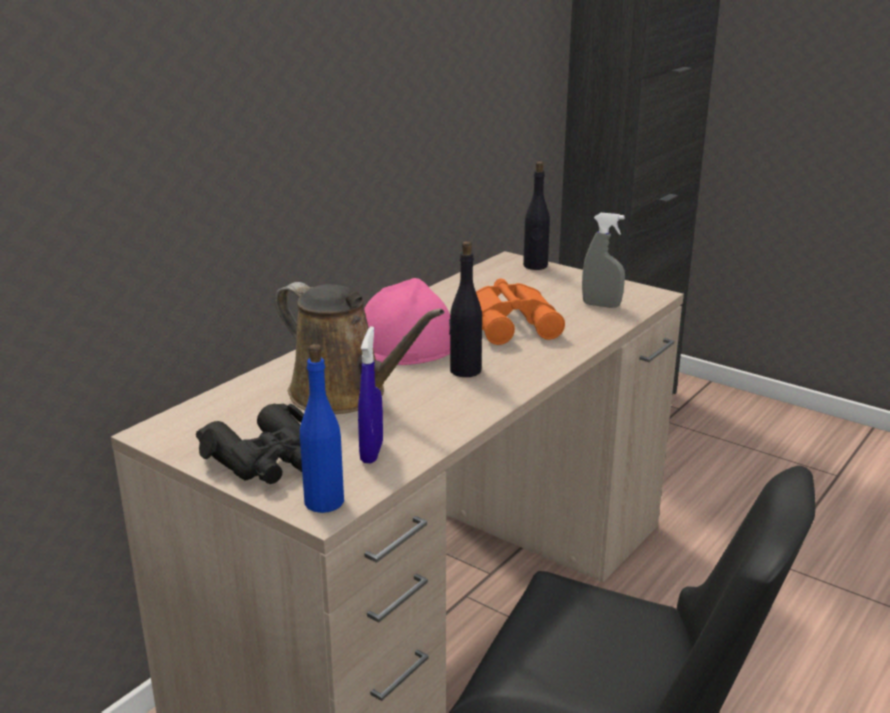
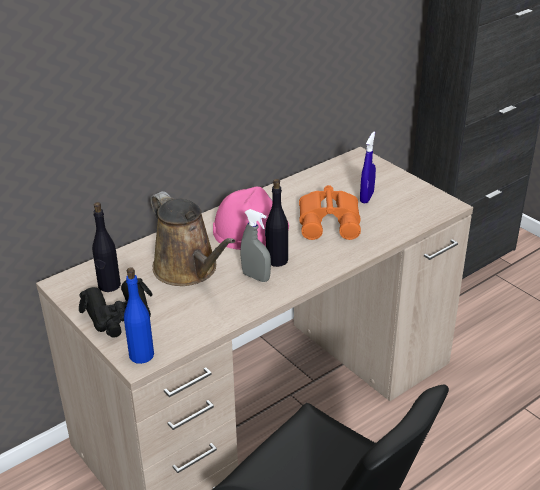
camera: 15 degrees right, 10 degrees up
blue spray bottle [358,326,383,463] -> blue spray bottle moved to [360,132,376,204]
black bottle [523,161,550,270] -> black bottle moved to [92,202,121,292]
grey spray bottle [582,213,625,308] -> grey spray bottle moved to [241,209,271,282]

